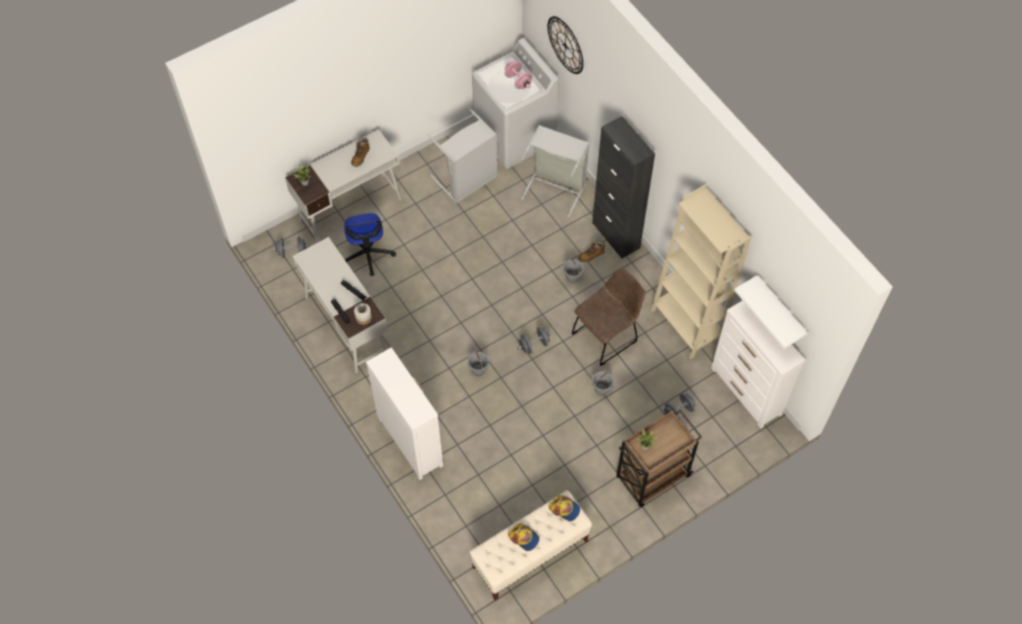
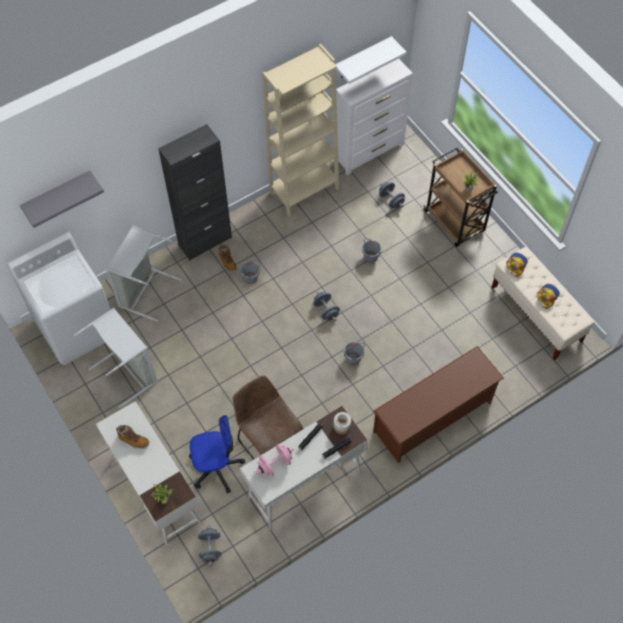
camera: 90 degrees left, 0 degrees up
white dresser [366,347,443,480] -> brown shoe rack [373,346,504,463]
pink dumbbell [505,61,532,89] -> pink dumbbell moved to [256,444,294,477]
wall clock [548,16,583,74] -> grey shelf [20,171,104,228]
brown chair [572,268,646,366] -> brown chair moved to [233,376,303,460]

